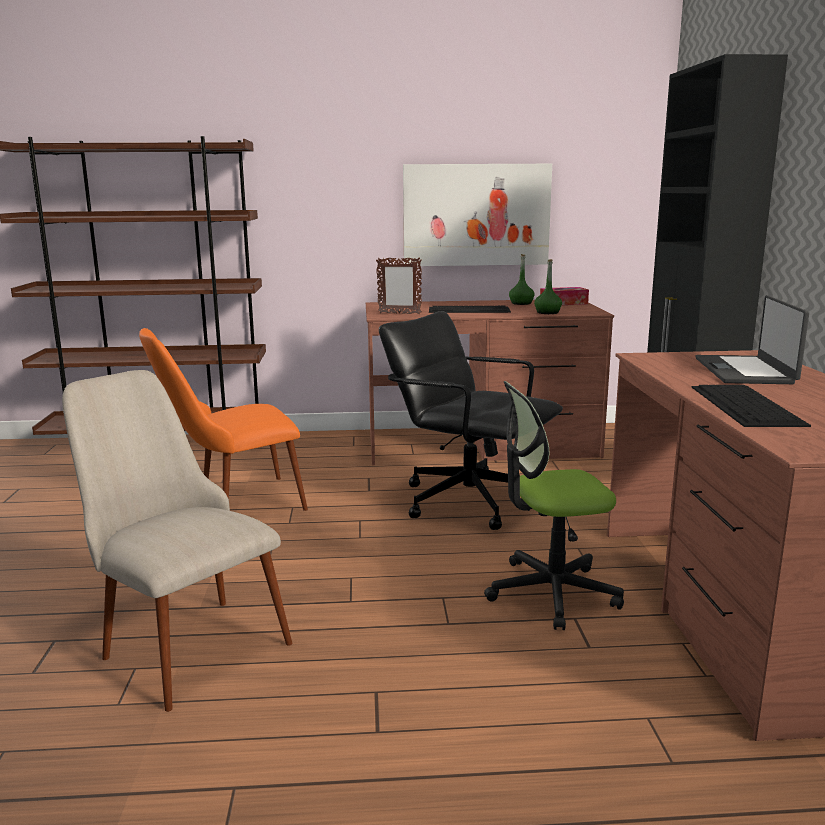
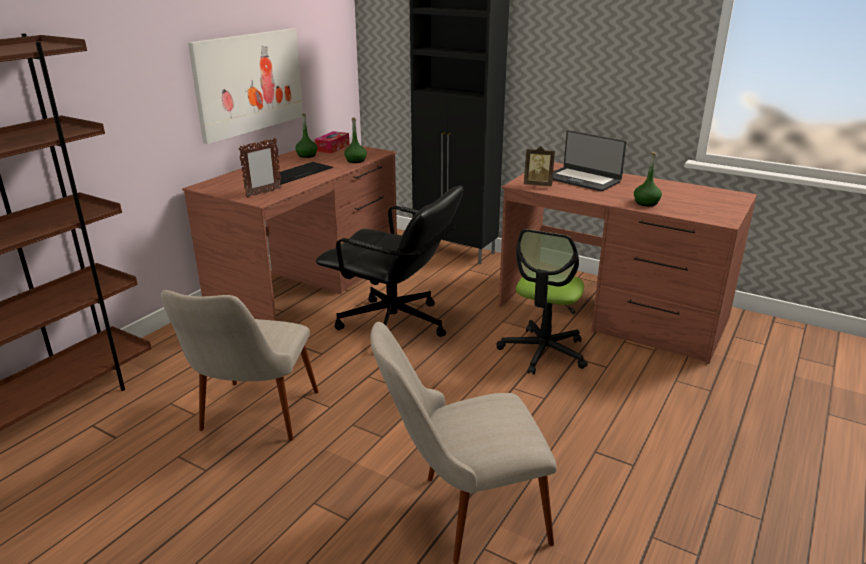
camera: 55 degrees left, 10 degrees up
orange chair [139,328,308,511] -> beige chair [161,290,318,441]
black office chair [379,311,563,530] -> black office chair turned 135 degrees counterclockwise [316,186,463,337]
keyboard [692,385,811,427] -> green bottle [634,152,662,206]
none -> picture frame [524,146,555,186]

